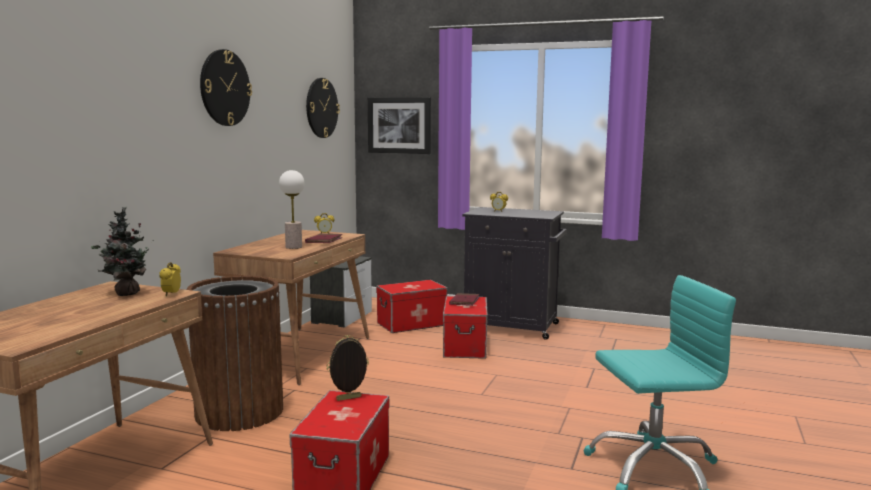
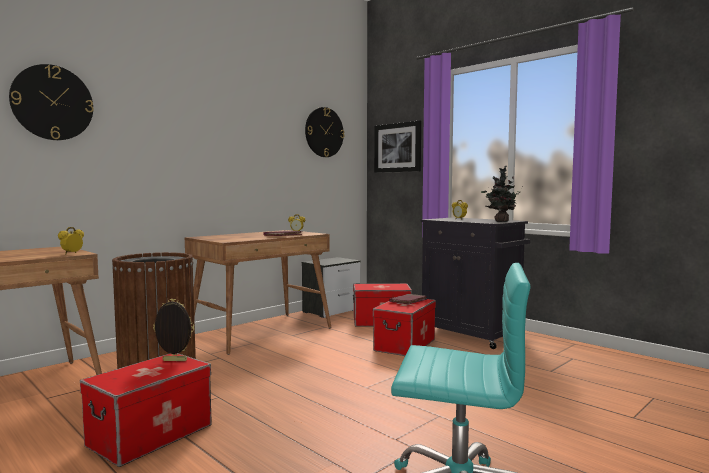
camera: 25 degrees right, 5 degrees down
potted plant [91,207,154,296] -> potted plant moved to [481,166,523,222]
wall clock [200,49,252,126] -> wall clock moved to [9,64,94,140]
table lamp [279,170,305,249] -> none

